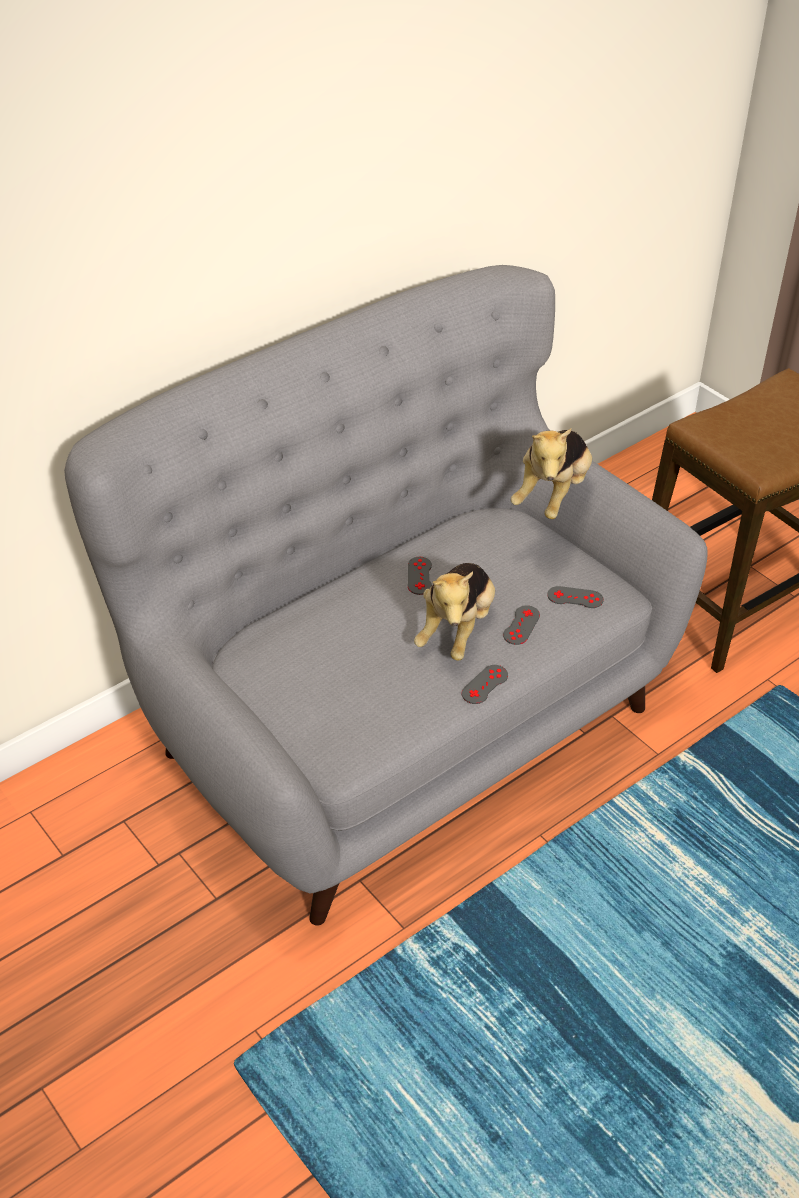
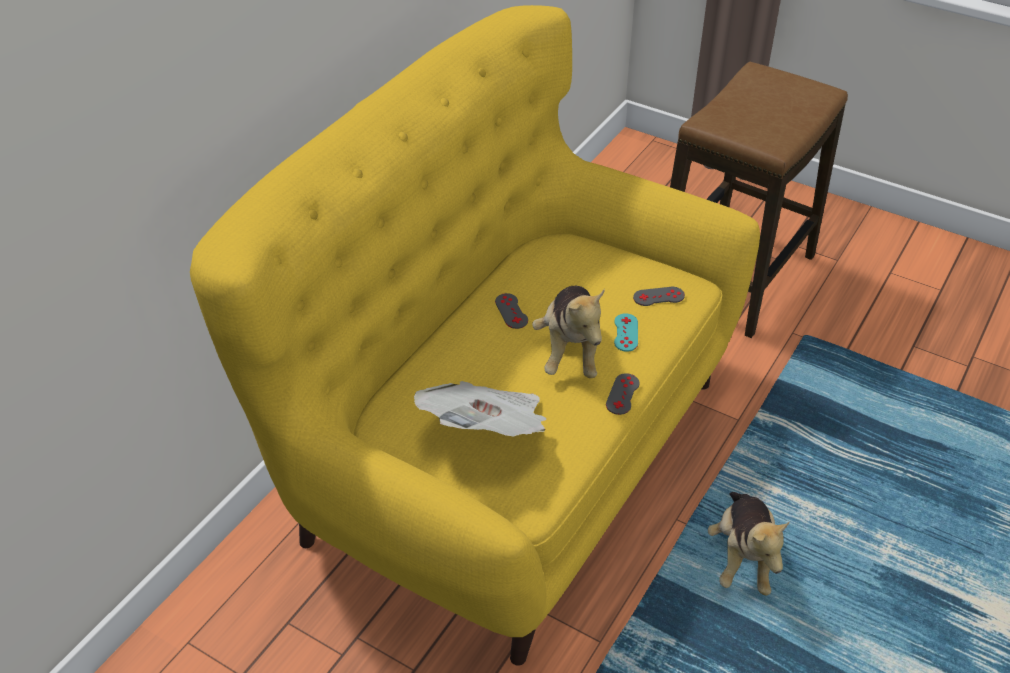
camera: 20 degrees left, 0 degrees up
grey sofa [64,265,708,926] -> yellow sofa [190,5,760,666]
grey game controller [503,605,540,645] -> turquoise game controller [614,313,638,352]
plush toy [510,428,592,519] -> plush toy moved to [708,492,790,596]
none -> newspaper [414,381,546,436]

